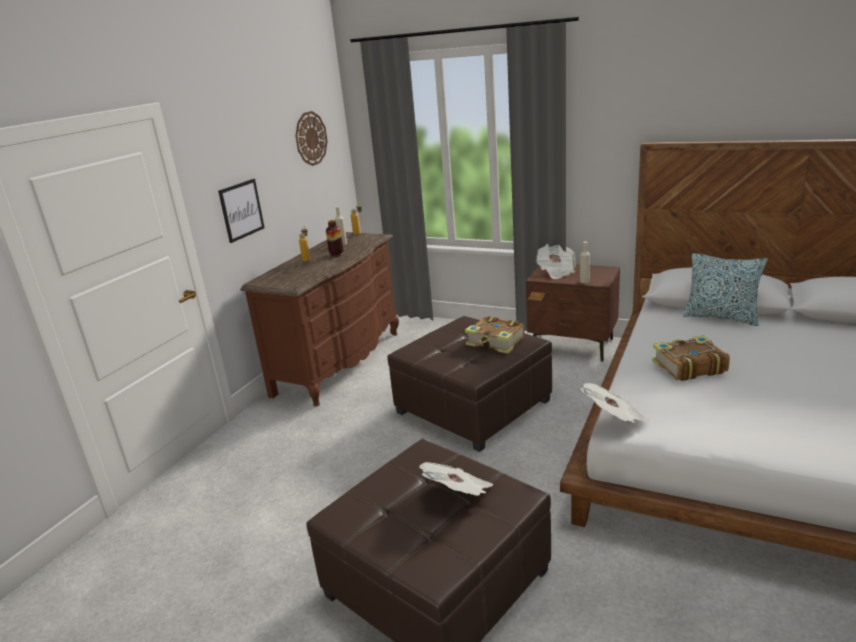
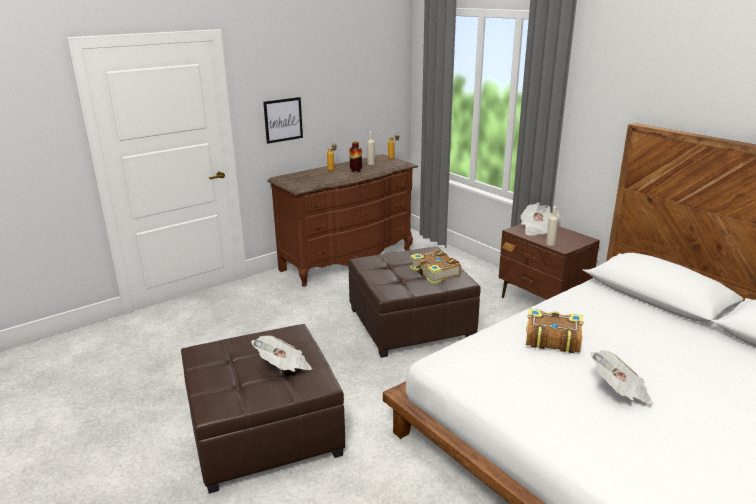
camera: 25 degrees right, 0 degrees up
wall clock [295,111,328,166] -> none
newspaper [579,383,649,423] -> newspaper moved to [591,350,653,405]
pillow [683,253,768,326] -> none

